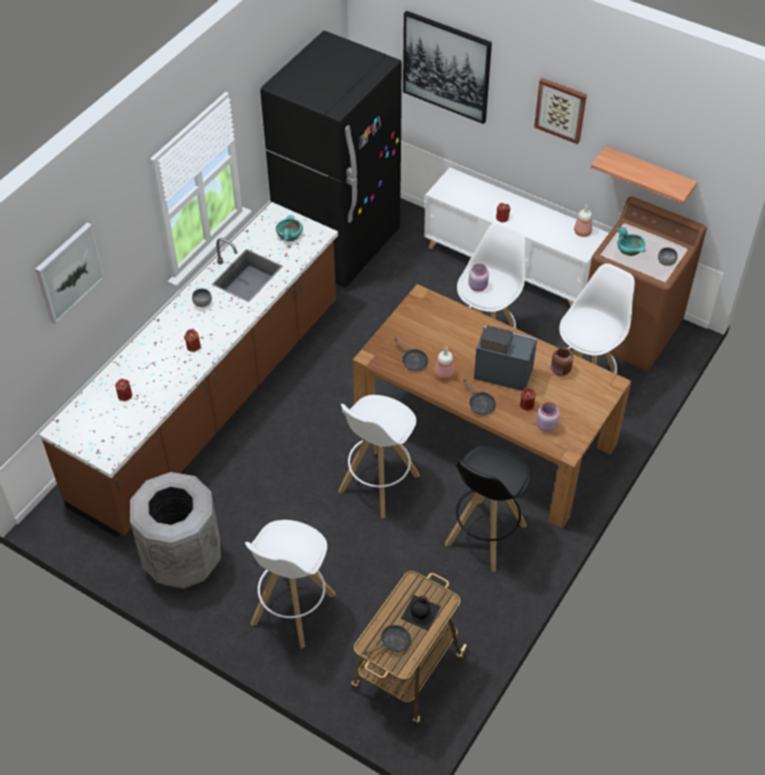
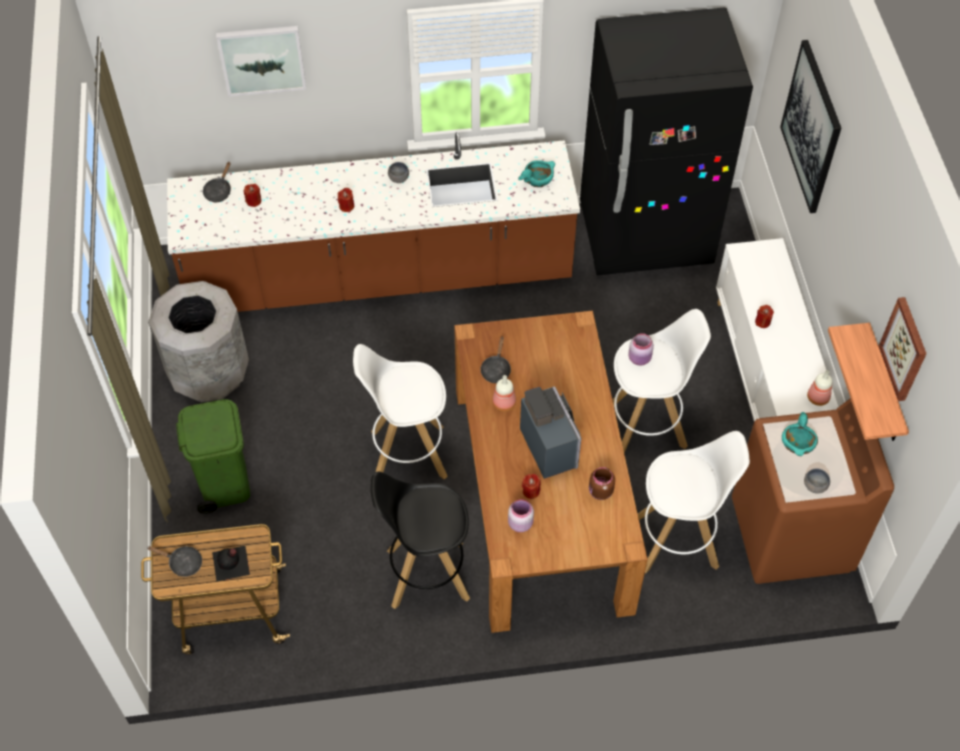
camera: 50 degrees right, 5 degrees up
white stool [245,520,336,649] -> green trash can [176,399,250,514]
black frying pan [463,379,496,415] -> black frying pan moved to [203,161,231,202]
picture [534,78,587,144] -> picture moved to [879,297,926,401]

